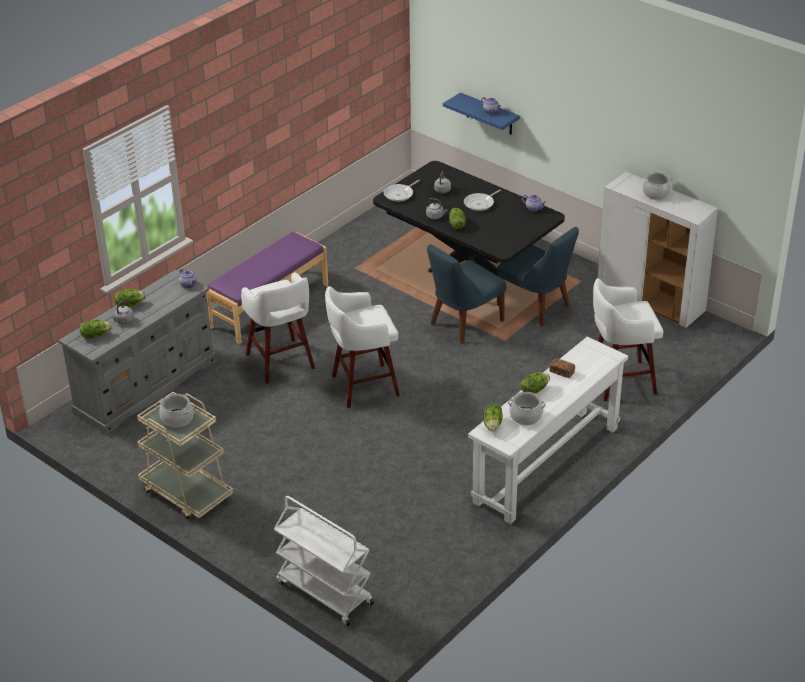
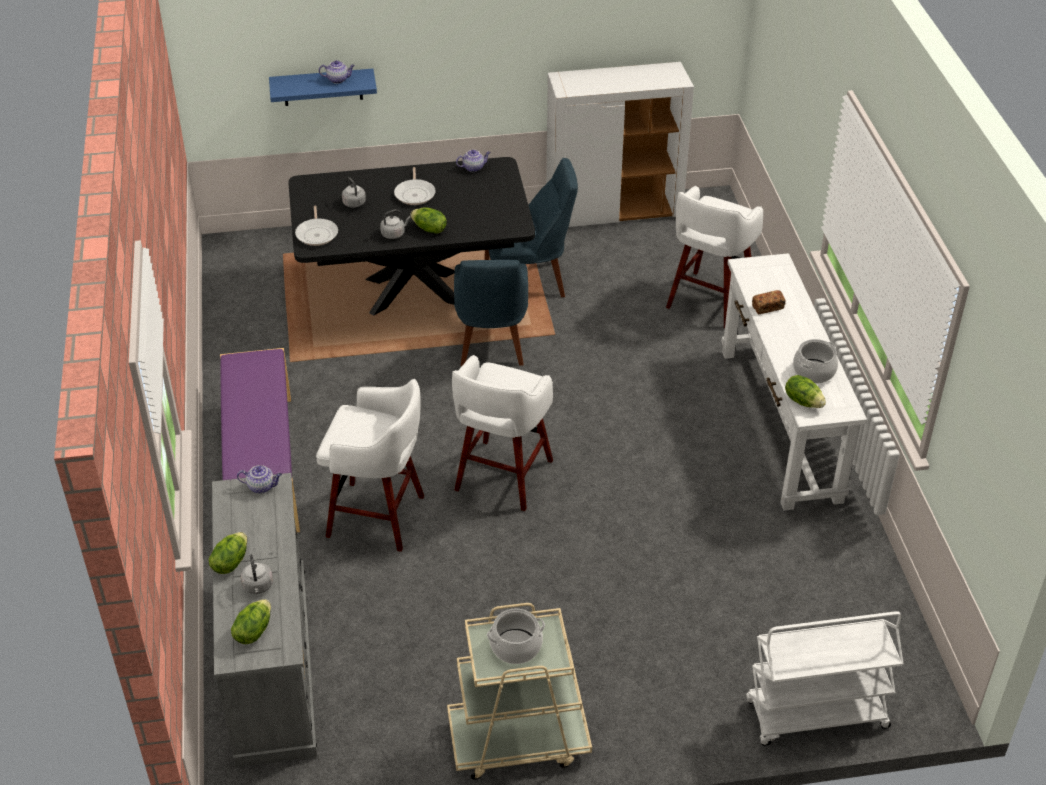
camera: 50 degrees left, 5 degrees up
lettuce [520,373,550,394] -> none
cooking pot [642,172,672,200] -> none

